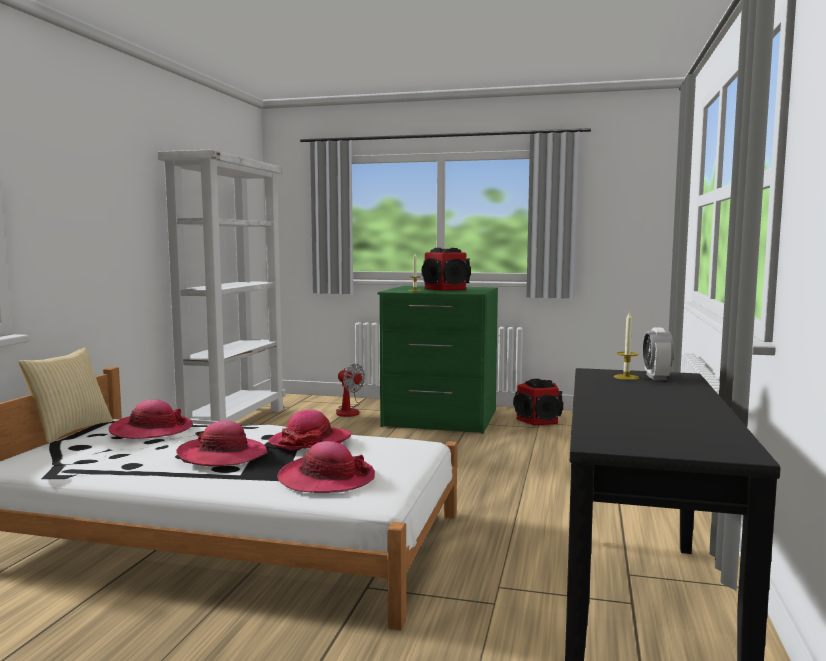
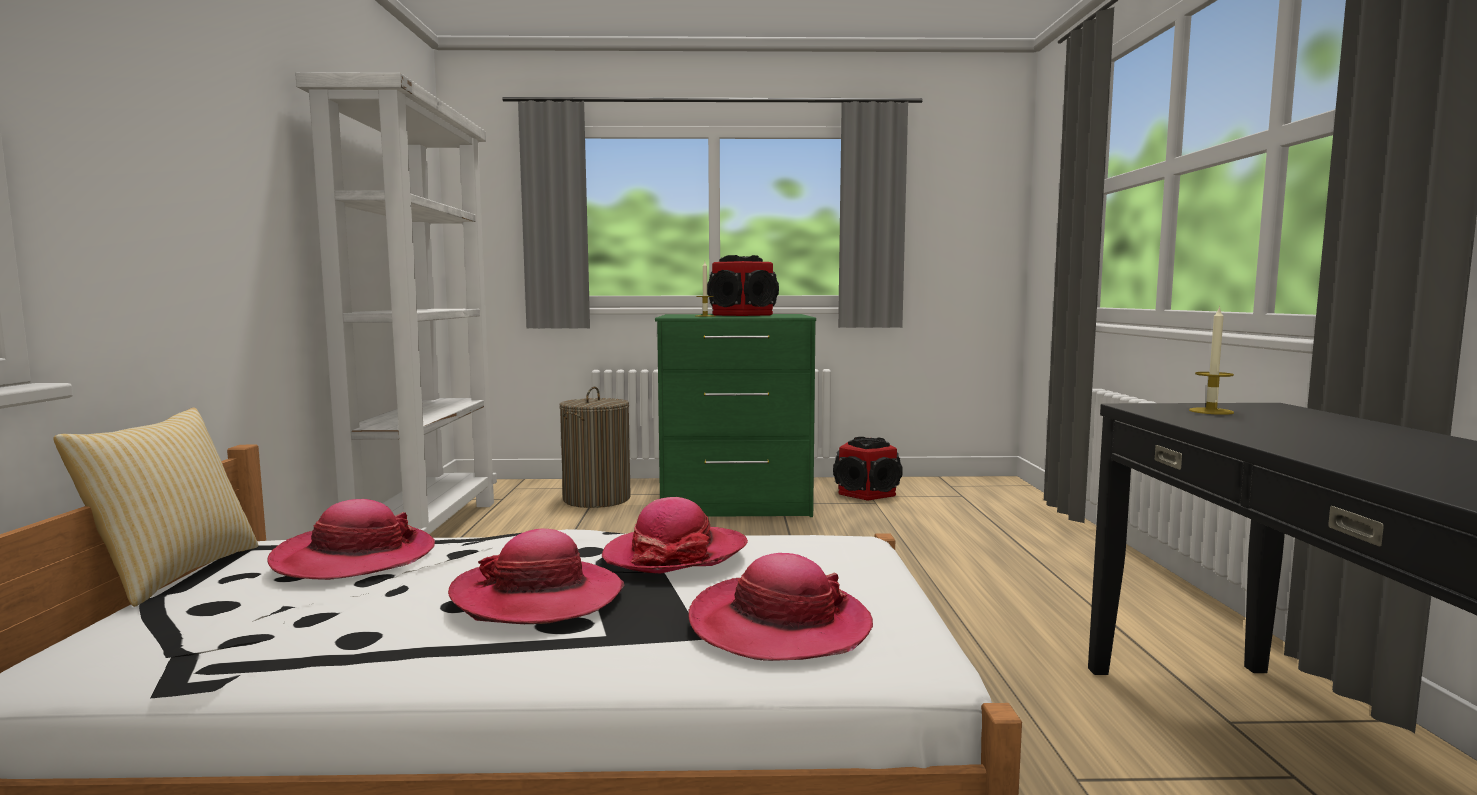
camera: 15 degrees left, 0 degrees up
fan [336,364,365,417] -> laundry basket [559,387,631,508]
alarm clock [642,328,674,380] -> none

